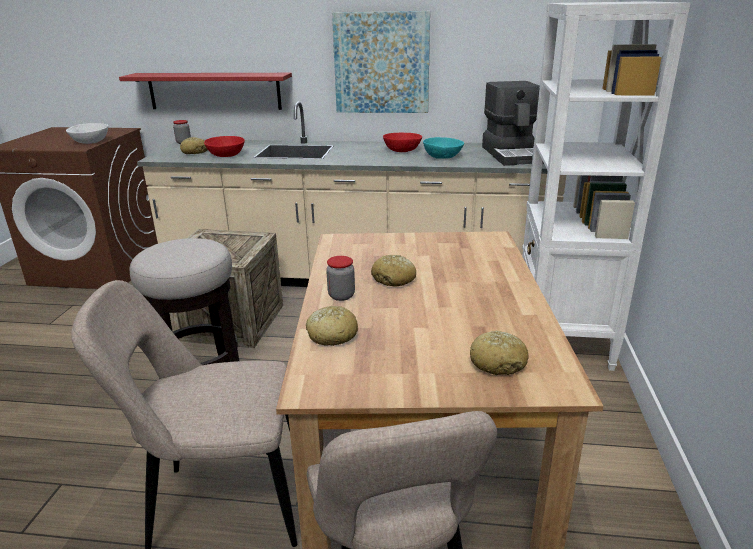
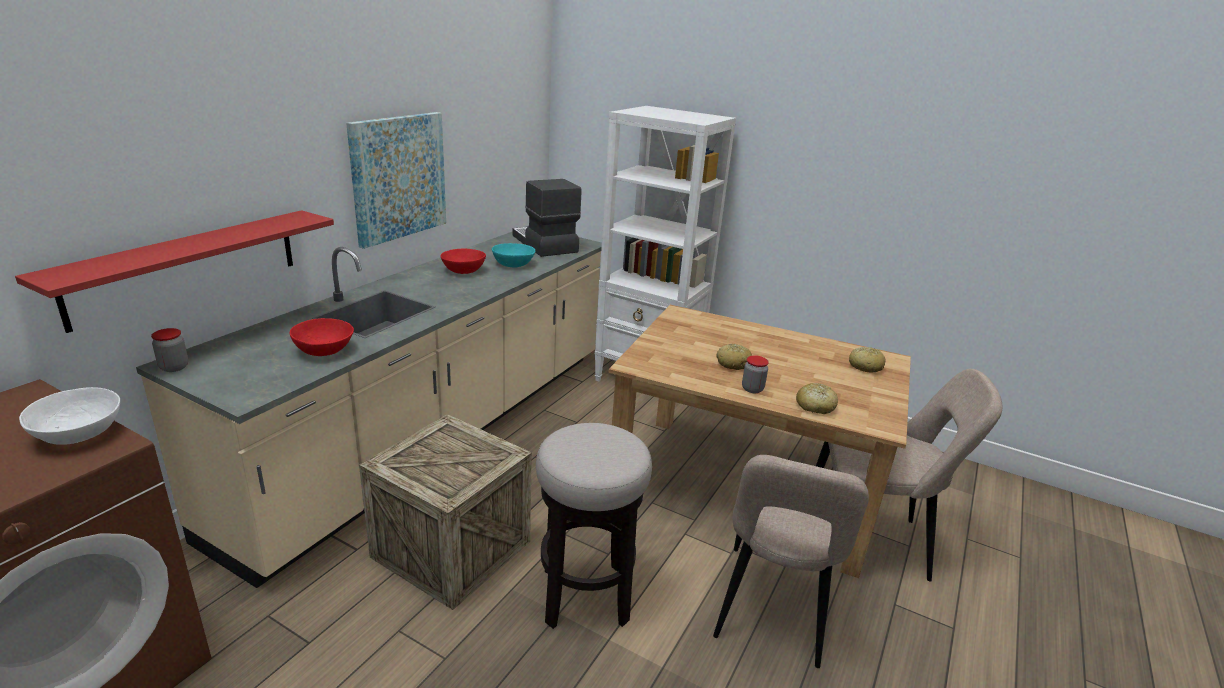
camera: 70 degrees left, 0 degrees up
bread [180,137,208,154] -> none
coffee machine [482,81,544,166] -> coffee machine turned 135 degrees counterclockwise [512,179,582,257]

